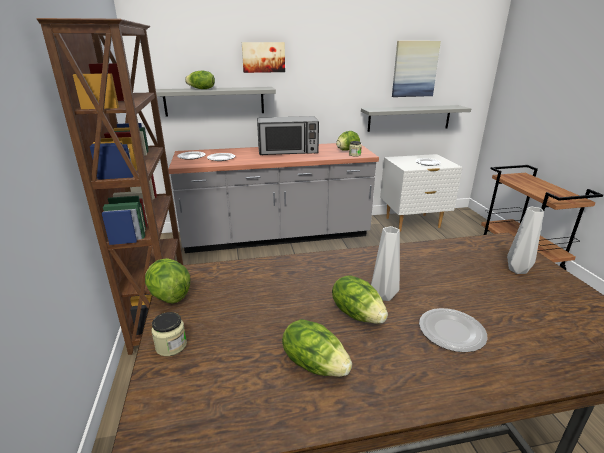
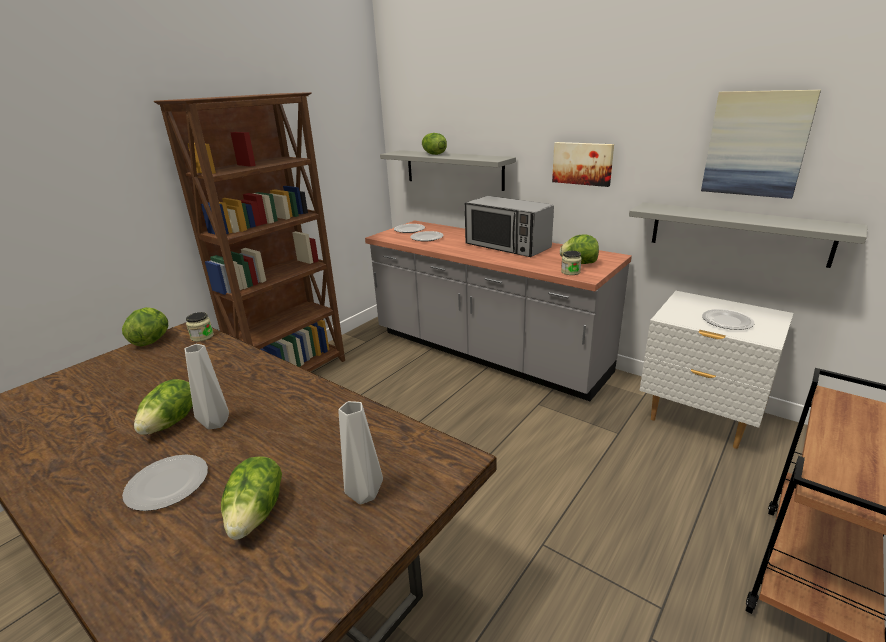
camera: 50 degrees right, 0 degrees up
jar [151,312,187,356] -> jar moved to [186,312,214,342]
picture [242,42,285,73] -> picture moved to [552,142,614,187]
lettuce [282,319,352,377] -> lettuce moved to [221,456,282,540]

